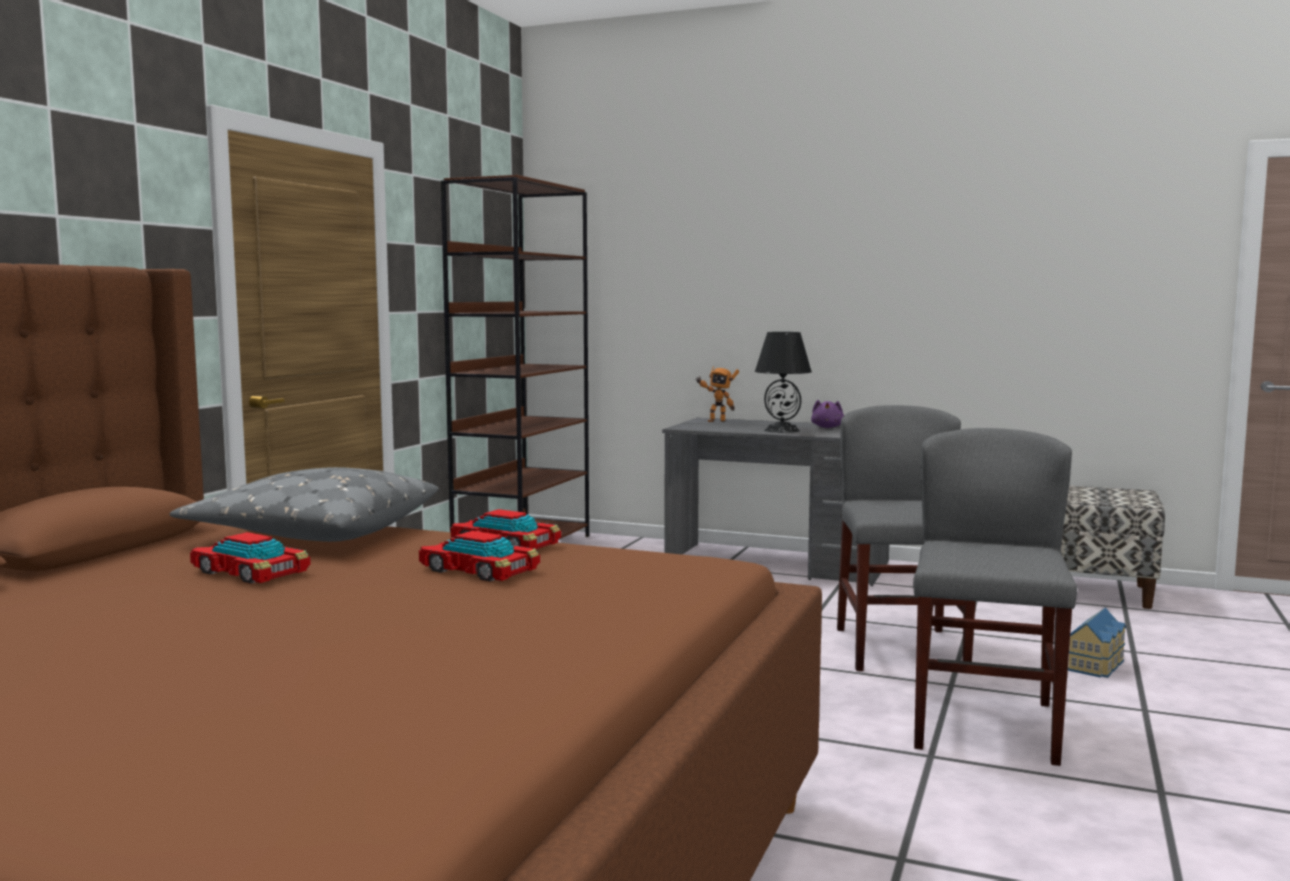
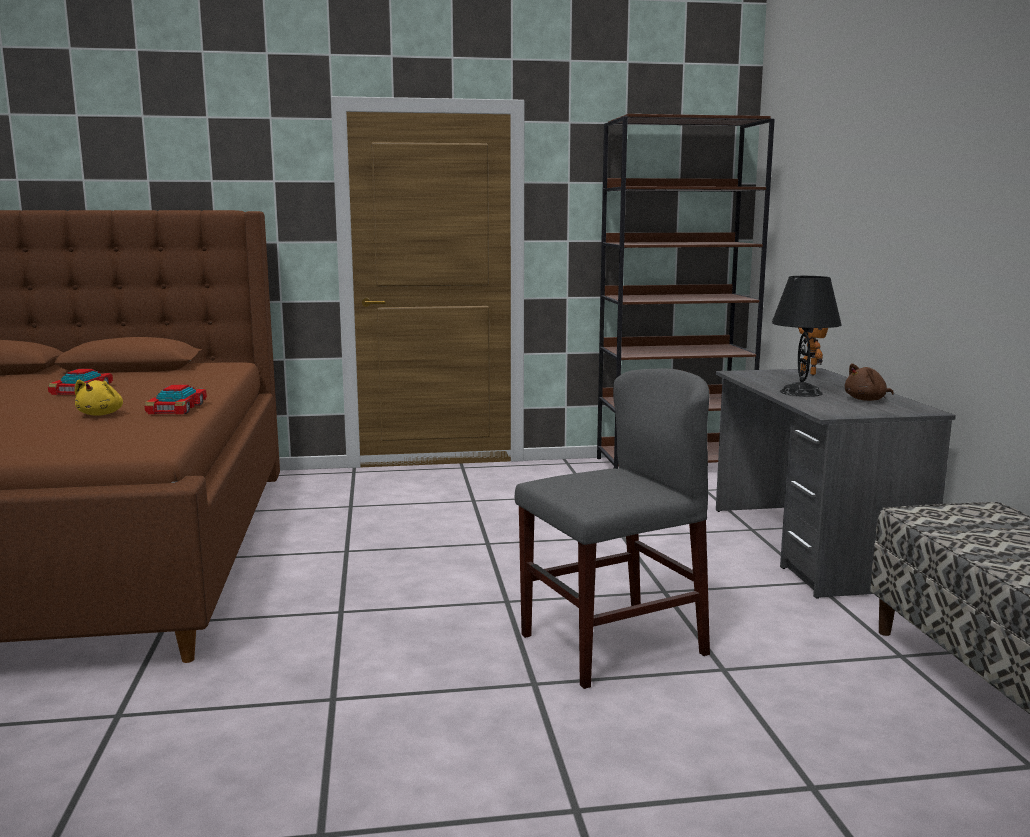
camera: 60 degrees right, 5 degrees up
grey pillow [170,467,439,542] -> none
toy car [419,531,540,582] -> yellow plush toy [75,380,123,416]
purple plush toy [811,400,844,428] -> brown plush toy [845,363,894,401]
grey chair [913,428,1077,766] -> none
toy house [1068,608,1126,678] -> none

